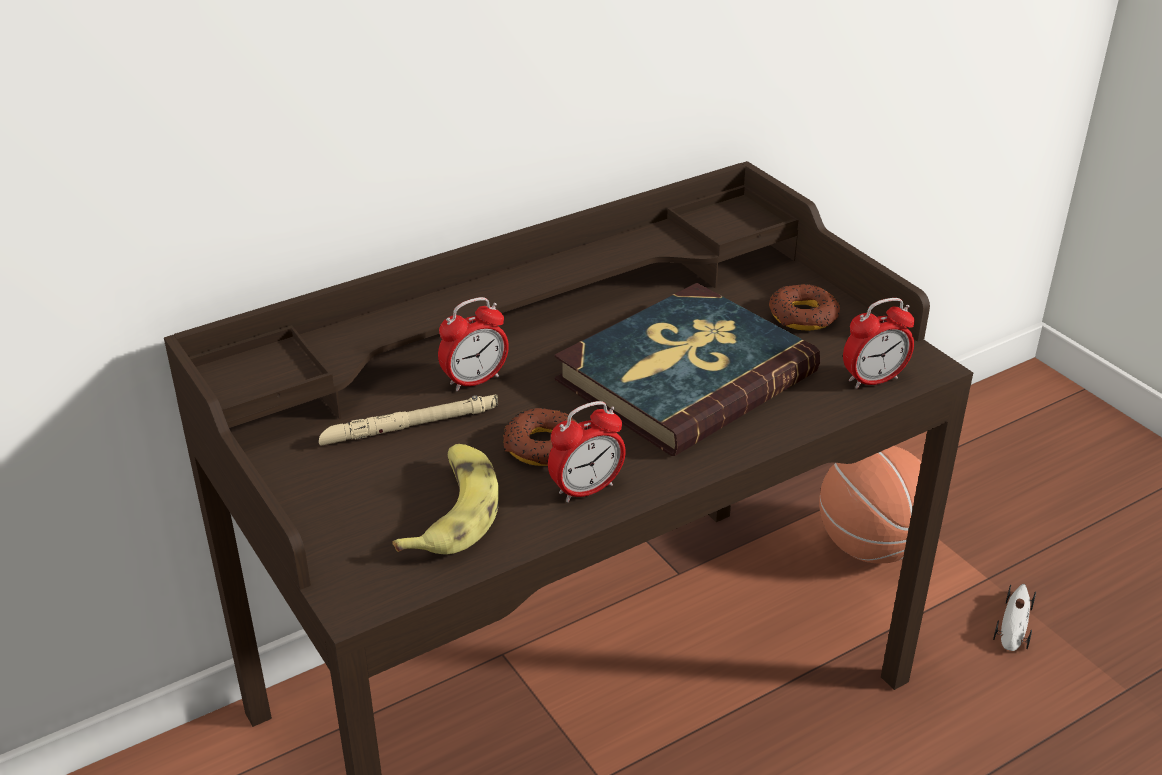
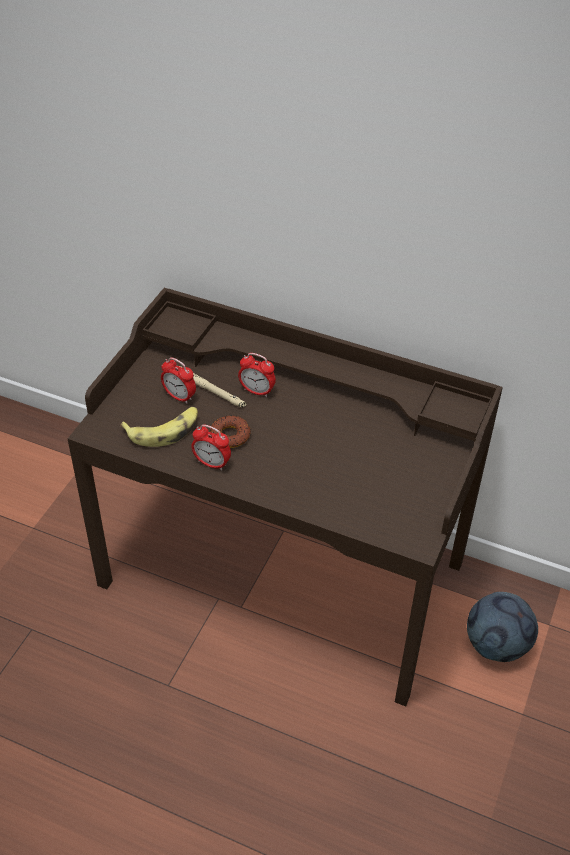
camera: 55 degrees right, 10 degrees up
book [555,283,820,456] -> none
donut [769,284,840,331] -> none
basketball [819,446,922,564] -> football [467,592,538,662]
alarm clock [843,298,915,389] -> alarm clock moved to [161,357,196,404]
toy car [993,584,1036,651] -> none

